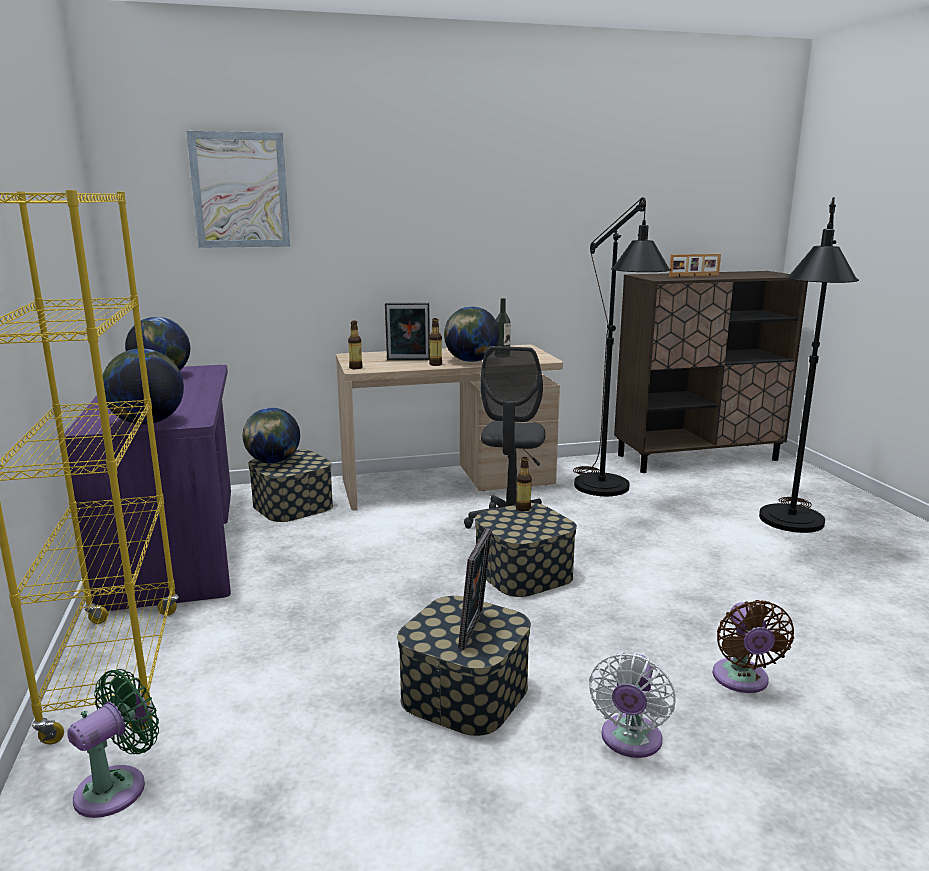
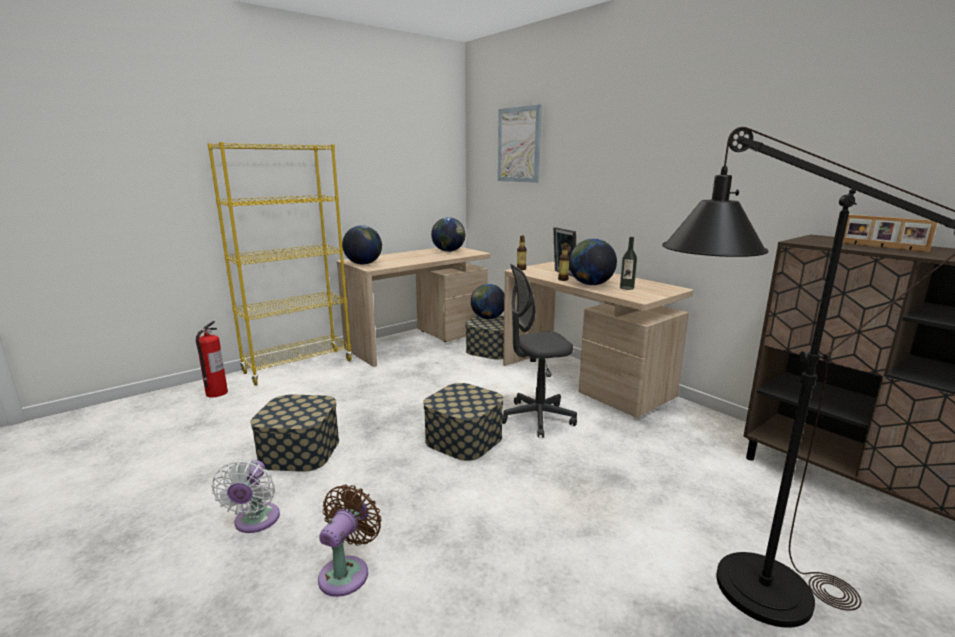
camera: 65 degrees right, 0 degrees up
purple desk [64,365,231,611] -> beige desk [337,247,490,367]
green fan [67,669,159,818] -> fire extinguisher [196,321,228,398]
picture frame [458,528,492,650] -> none
bottle [516,457,532,511] -> none
black floor lamp [573,197,671,496] -> none
white fan [589,652,675,758] -> white fan turned 90 degrees counterclockwise [211,460,280,533]
brown fan [712,600,794,693] -> brown fan turned 135 degrees clockwise [318,485,382,597]

